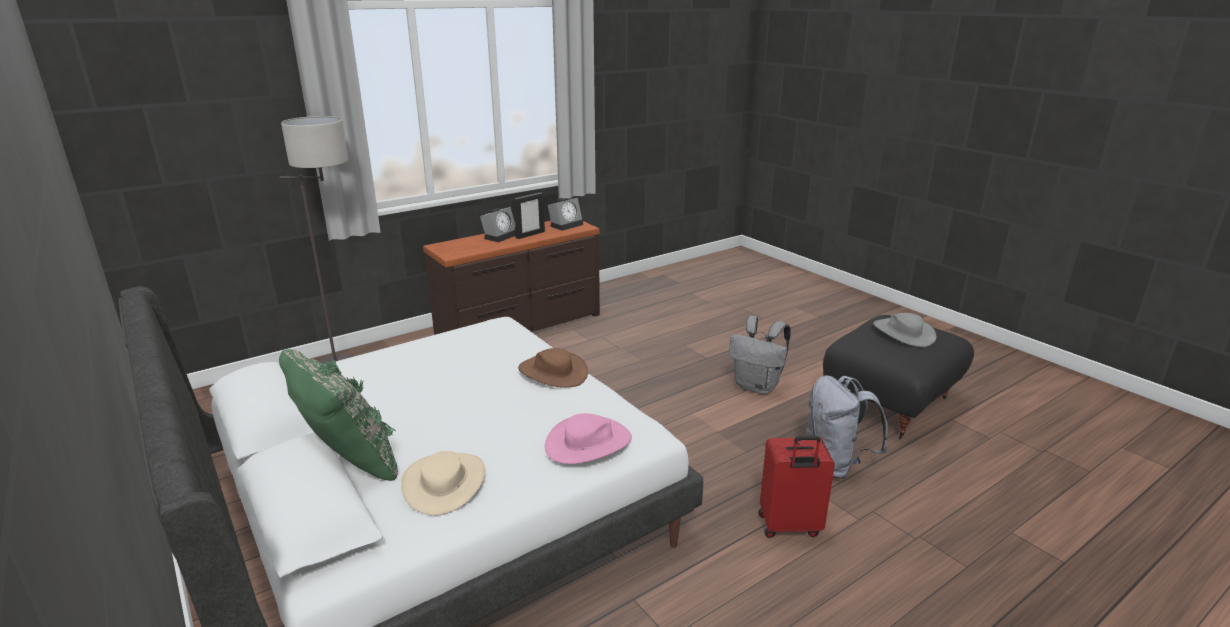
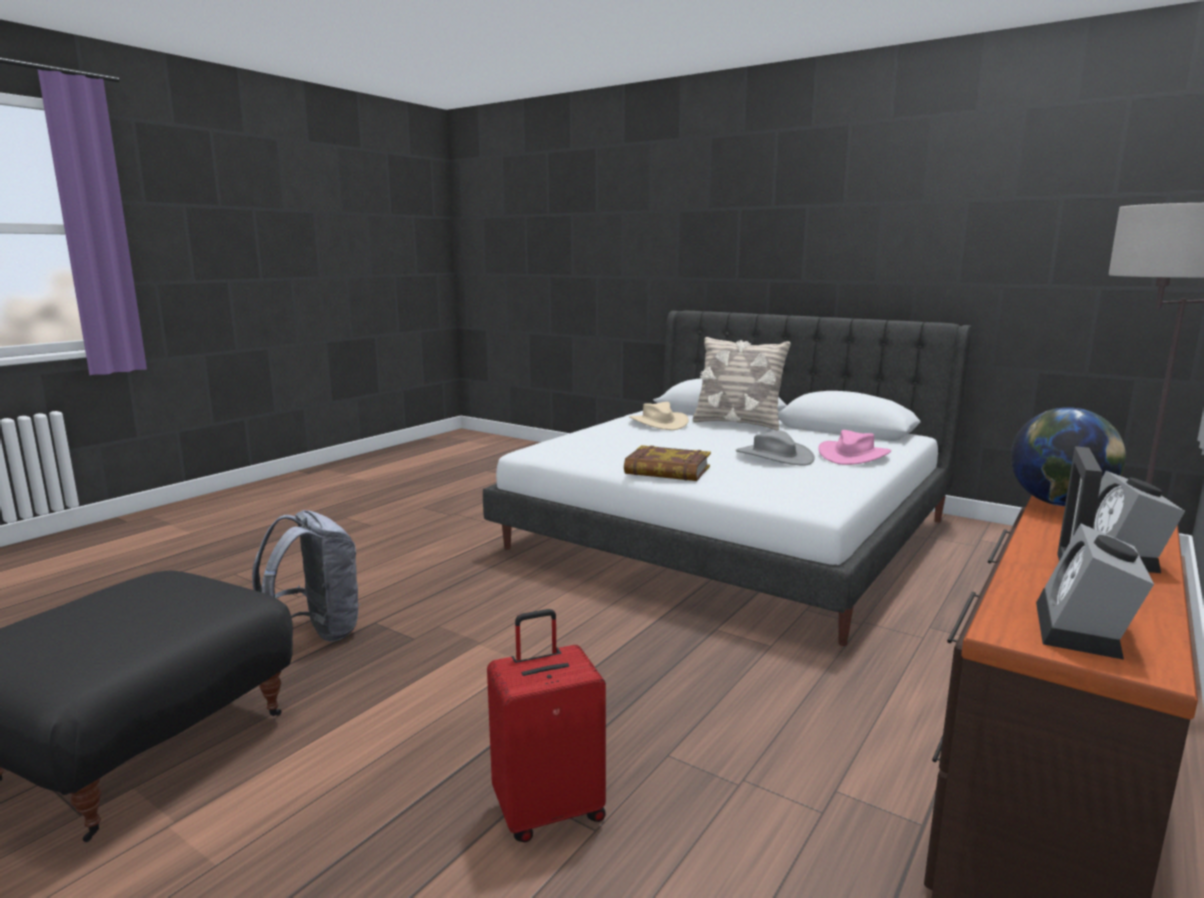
camera: 160 degrees right, 10 degrees down
green pillow [279,349,398,481] -> beige pillow [693,337,790,431]
brown hat [518,348,588,388] -> book [624,445,711,481]
pink hat [545,413,632,464] -> pink hat moved to [818,430,891,465]
grey backpack [729,316,791,394] -> none
red suitcase [758,436,835,538] -> red suitcase moved to [487,609,606,842]
grey hat [873,313,937,347] -> grey hat moved to [735,430,815,466]
none -> globe [1011,407,1126,506]

